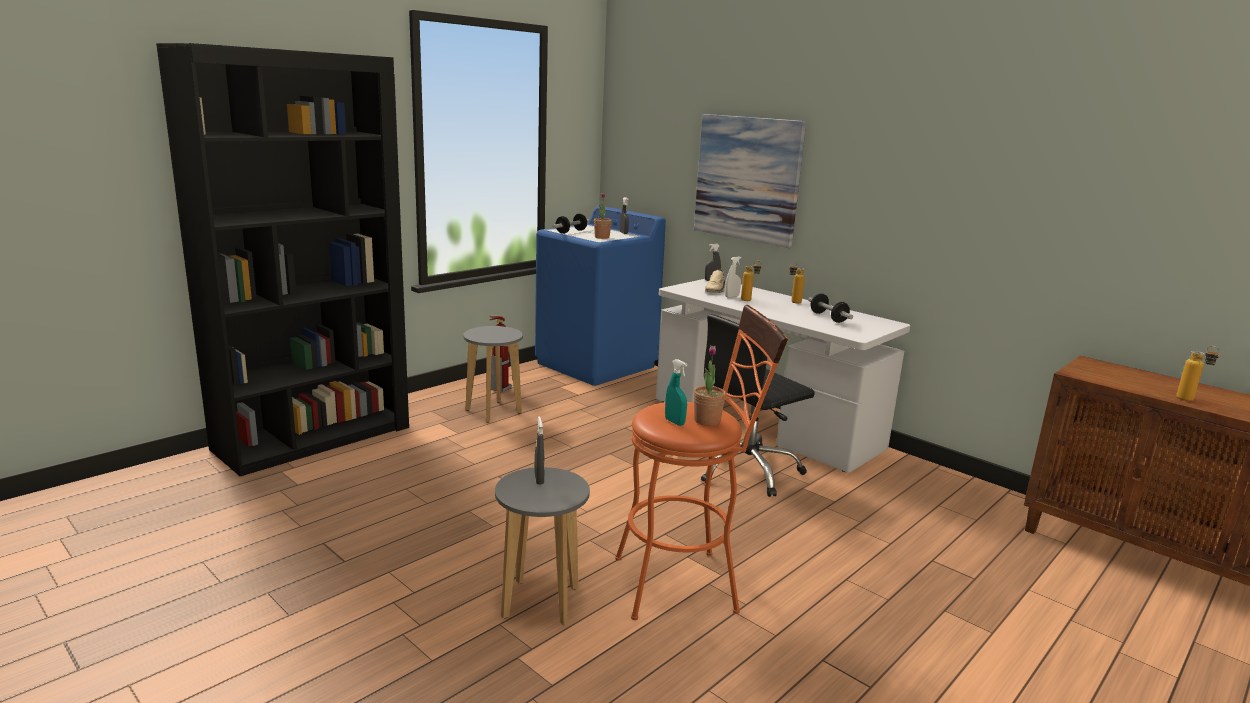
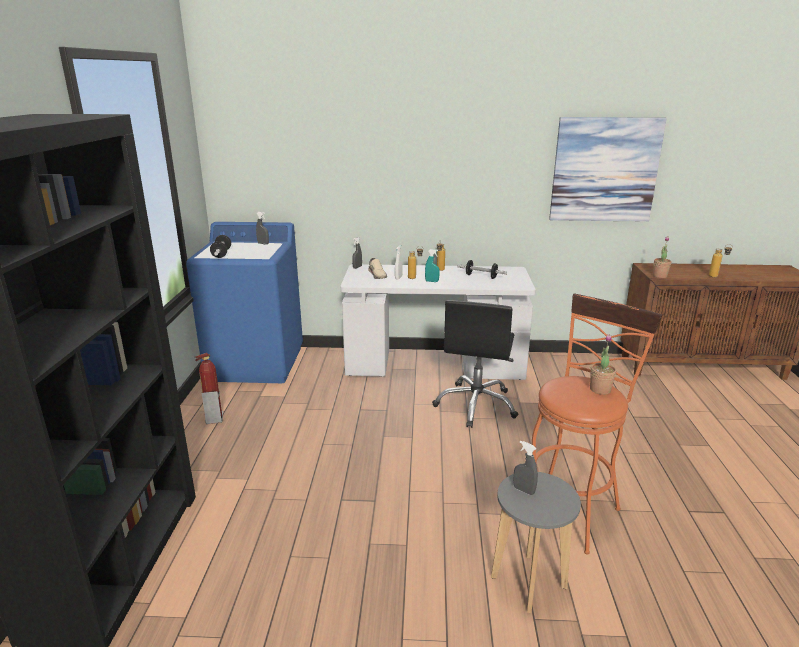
camera: 40 degrees left, 5 degrees up
grey stool [463,326,523,422] -> none
potted plant [594,192,612,239] -> potted plant moved to [653,236,672,278]
turquoise spray bottle [665,359,687,426] -> turquoise spray bottle moved to [425,249,440,282]
picture [694,114,806,248] -> picture moved to [549,117,667,222]

